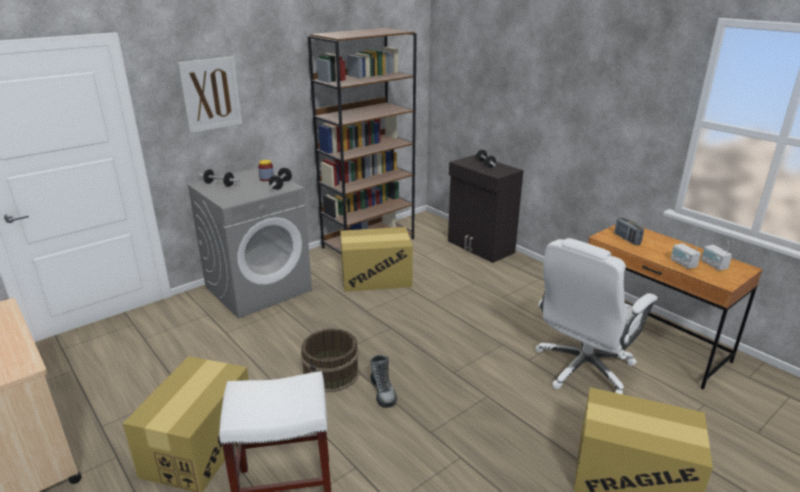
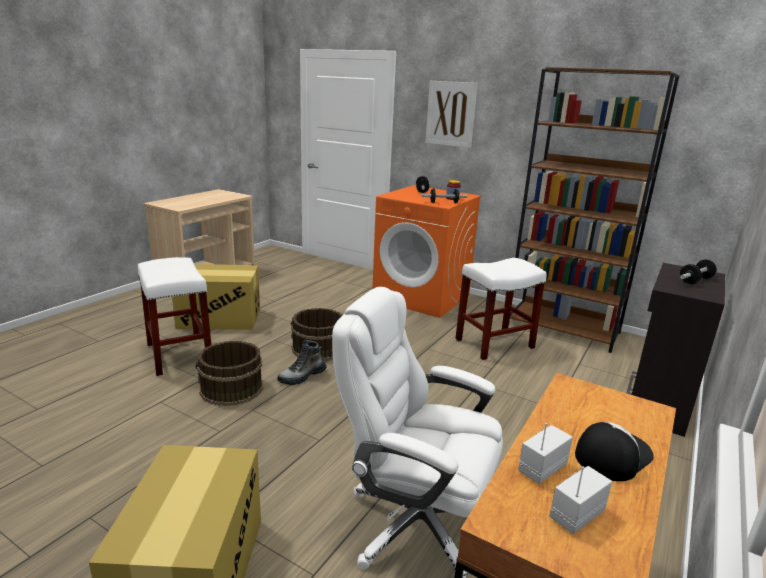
camera: 70 degrees right, 5 degrees down
grey washing machine [187,168,312,319] -> orange washing machine [372,185,481,318]
cardboard box [340,227,413,292] -> white stool [455,258,547,361]
radio [614,217,644,245] -> none
none -> brown bucket [195,341,263,406]
none -> cap [575,422,654,481]

